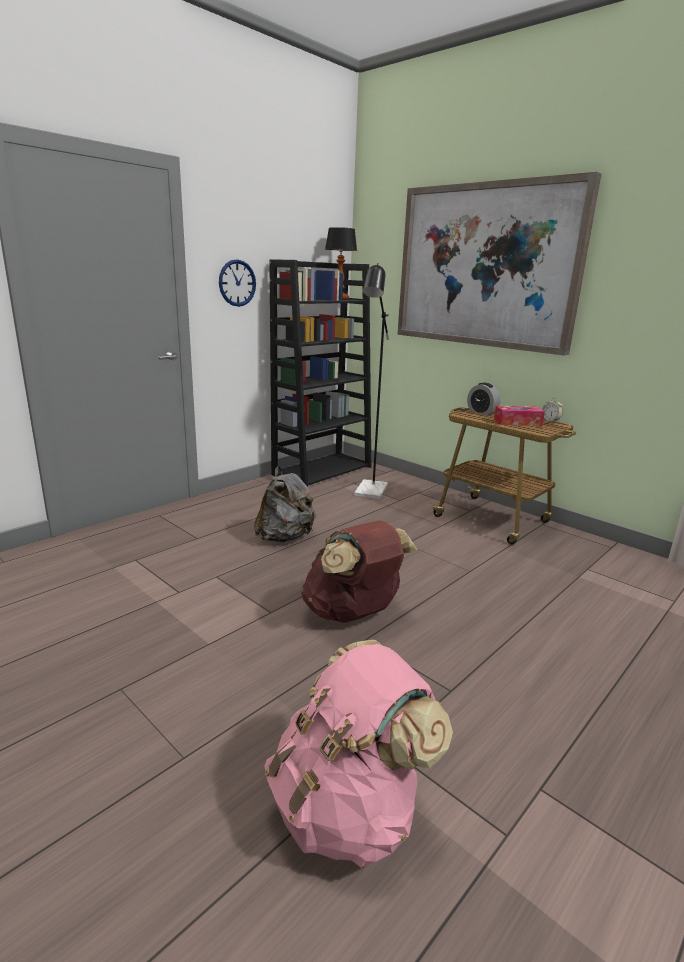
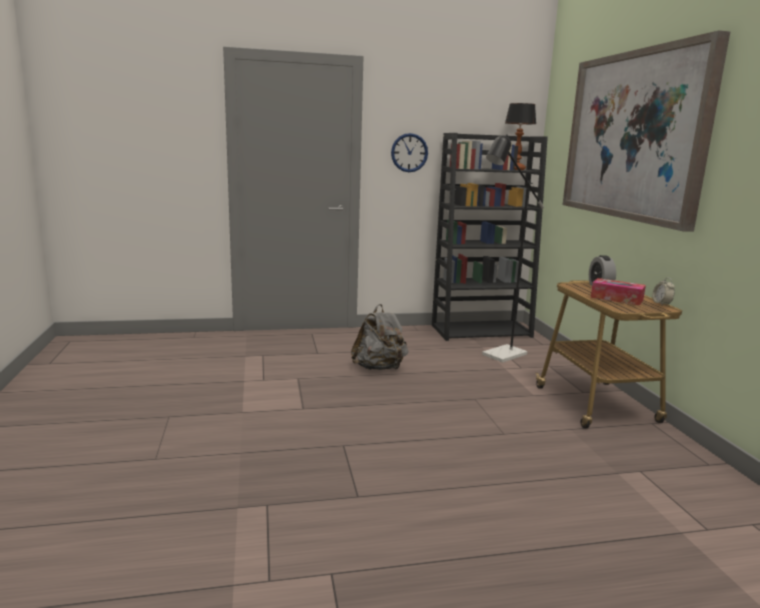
camera: 35 degrees right, 5 degrees down
pink backpack [264,640,453,867] -> none
brown backpack [301,520,418,623] -> none

